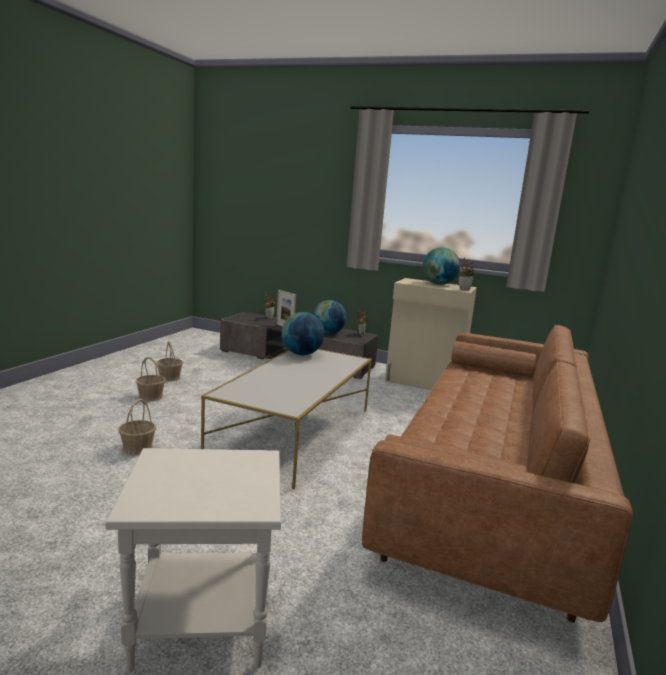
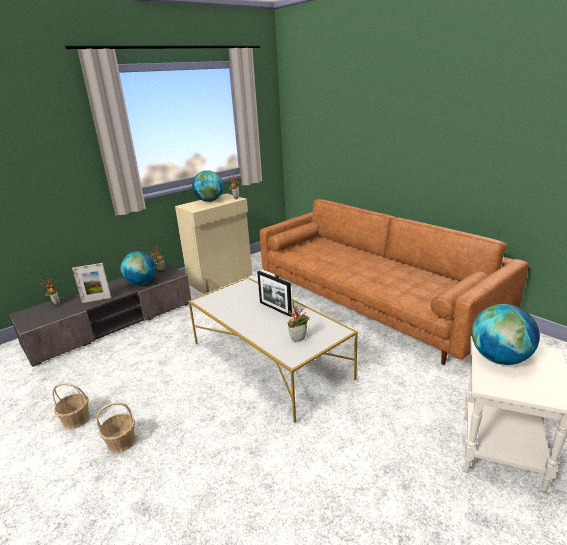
camera: 60 degrees left, 10 degrees up
basket [118,399,156,455] -> none
globe [281,312,324,355] -> globe moved to [472,304,540,365]
none -> picture frame [257,271,292,317]
none -> potted plant [287,302,309,342]

